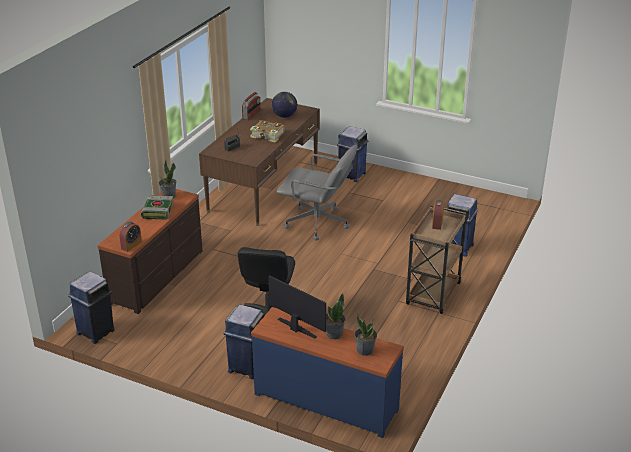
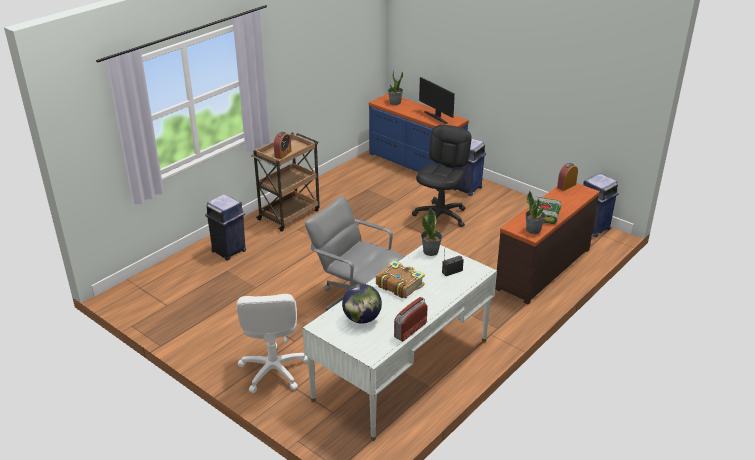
camera: 165 degrees left, 0 degrees up
brown desk [199,98,320,226] -> white desk [303,244,497,441]
potted plant [326,293,346,339] -> potted plant moved to [421,208,442,256]
blue trash can [337,126,368,182] -> white office chair [236,294,308,393]

